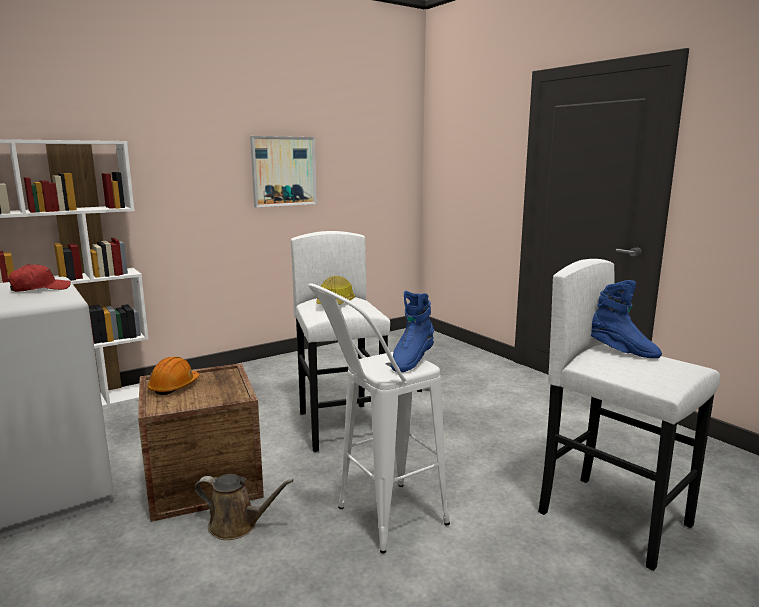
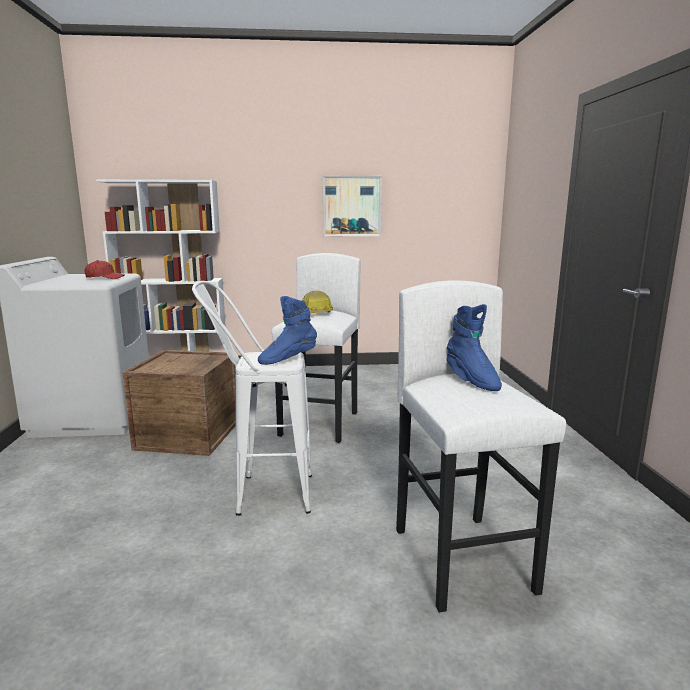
camera: 30 degrees right, 0 degrees up
orange hard hat [147,356,200,395] -> none
brown watering can [195,474,294,540] -> none

